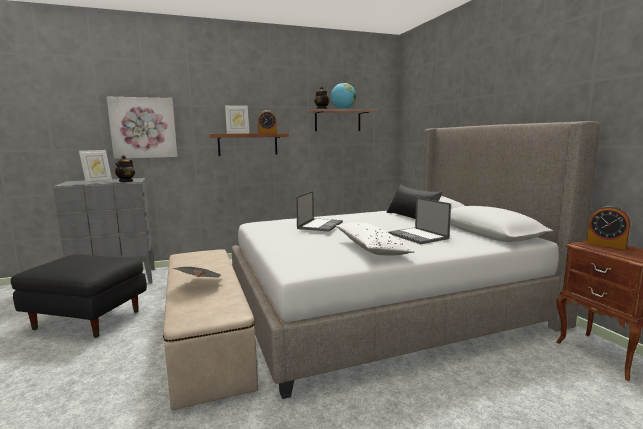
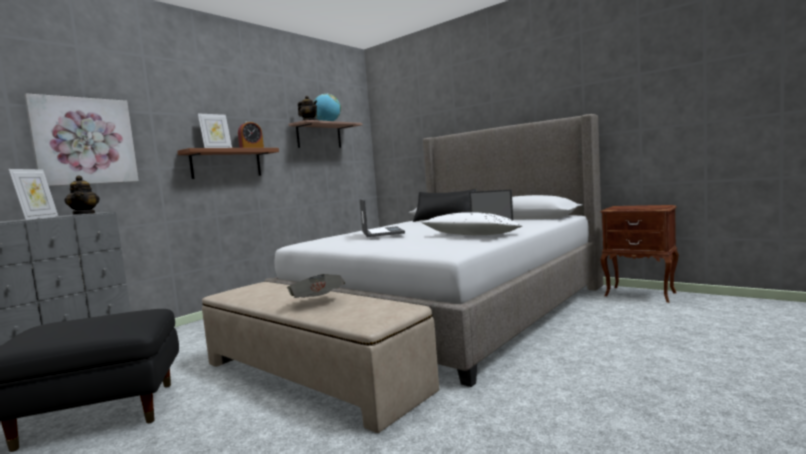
camera: 30 degrees left, 5 degrees down
alarm clock [586,205,630,249] -> none

